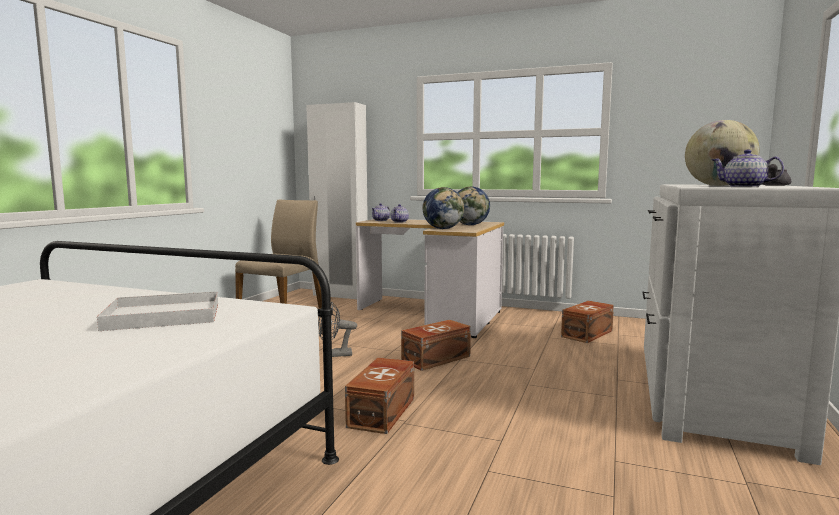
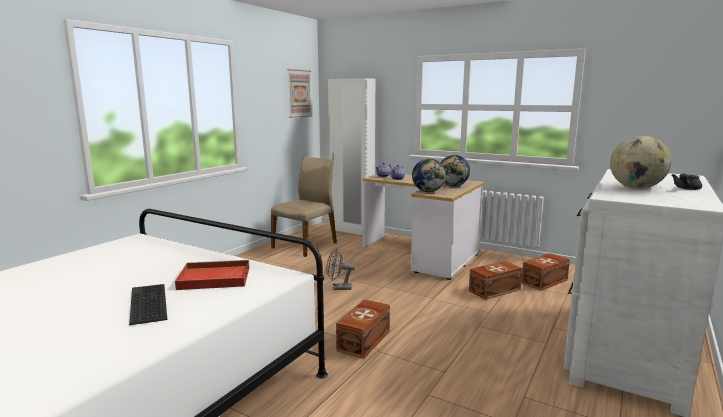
camera: 10 degrees right, 5 degrees up
white tray [97,291,218,331] -> red tray [175,260,250,290]
brown storage box [401,320,471,371] -> brown storage box moved to [469,261,523,300]
teapot [712,150,784,187] -> none
none -> keyboard [129,284,167,325]
none -> picture [287,69,312,118]

